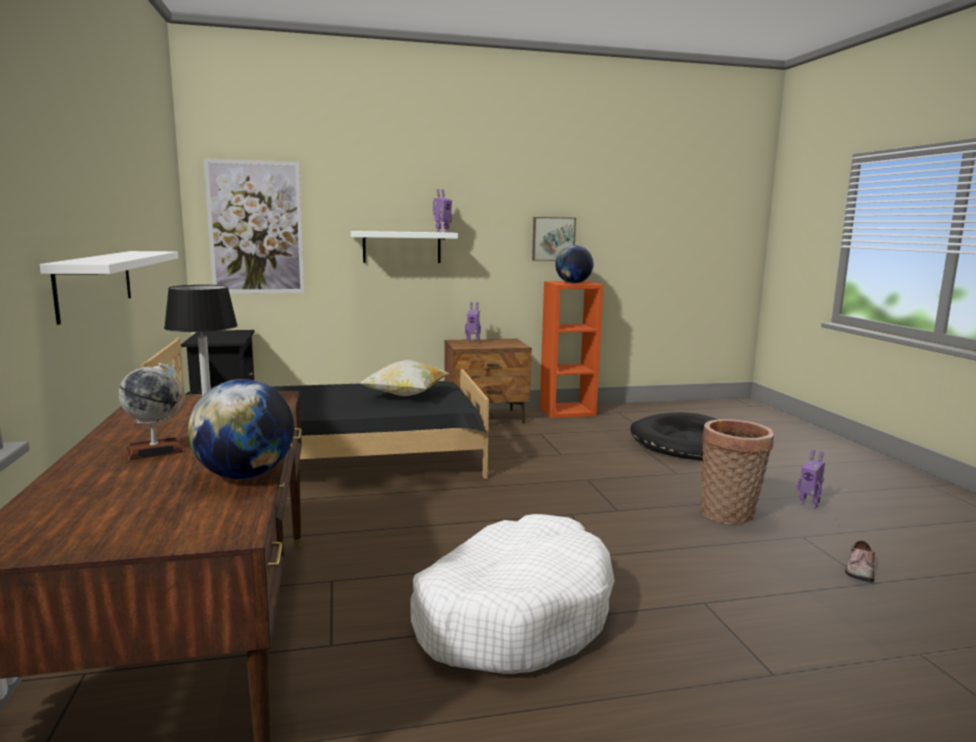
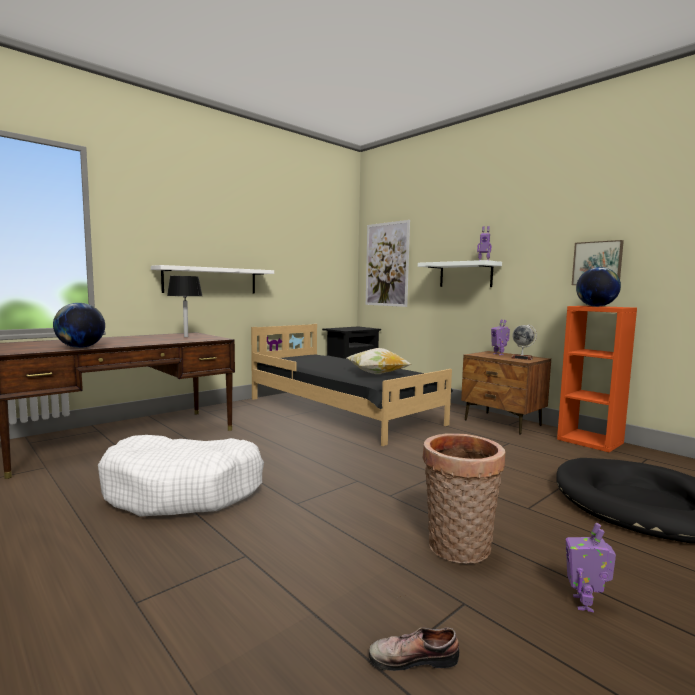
camera: 60 degrees right, 5 degrees down
globe [119,363,185,460] -> globe moved to [511,324,537,360]

